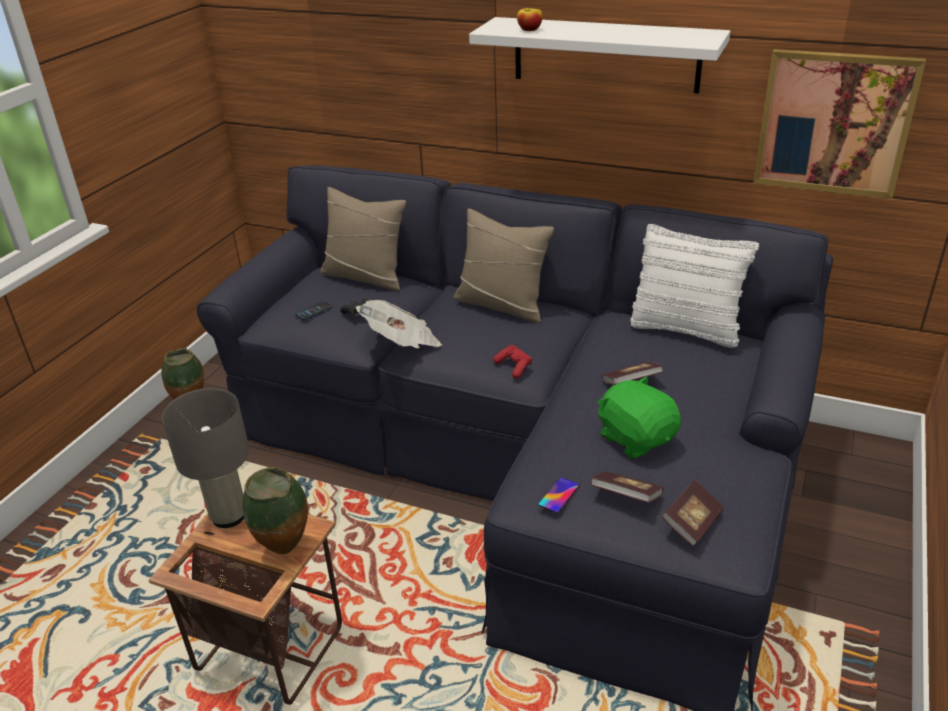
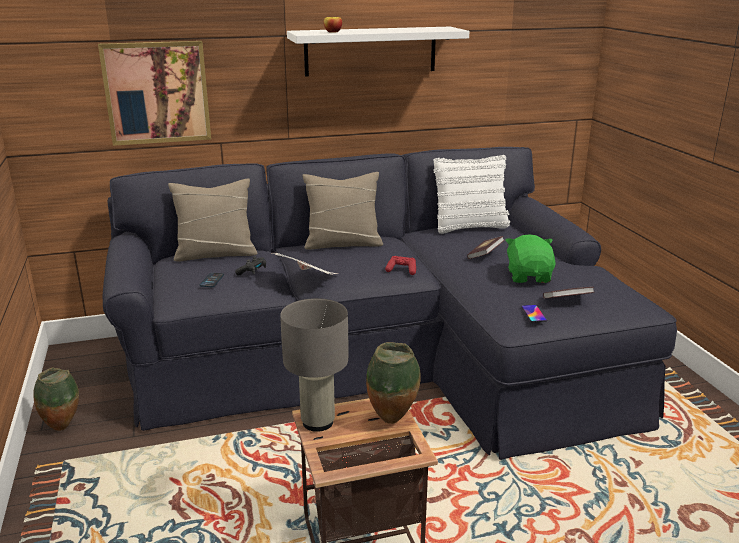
camera: 40 degrees left, 10 degrees down
green plush toy [597,376,681,458] -> green plush toy turned 75 degrees clockwise [506,234,556,283]
book [662,479,724,546] -> none
picture [753,49,926,199] -> picture moved to [98,41,211,146]

